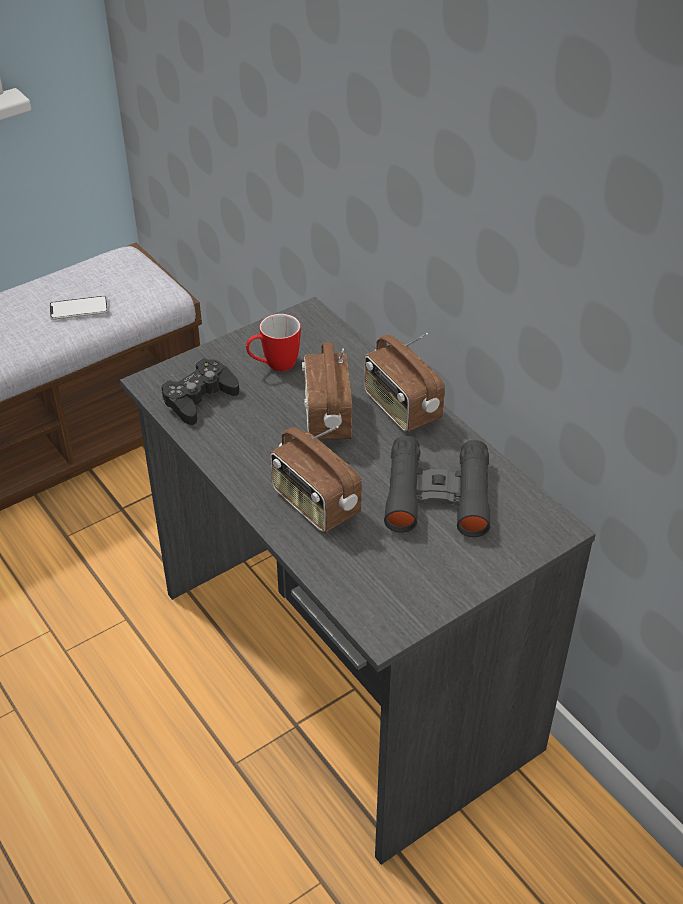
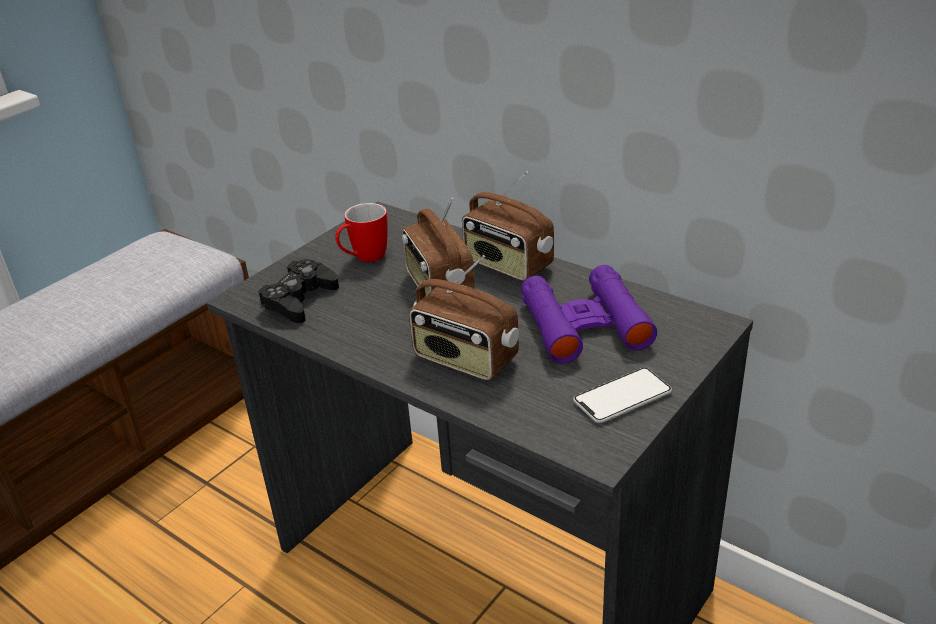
camera: 15 degrees left, 10 degrees down
phone [49,296,109,320] -> phone moved to [573,368,672,423]
black binoculars [384,436,490,537] -> purple binoculars [521,265,657,364]

